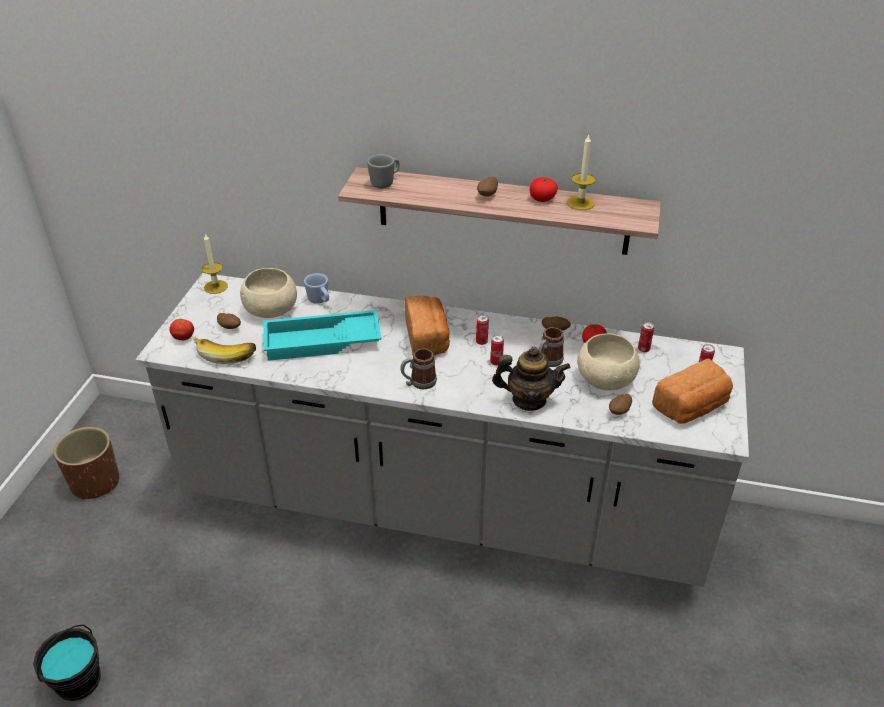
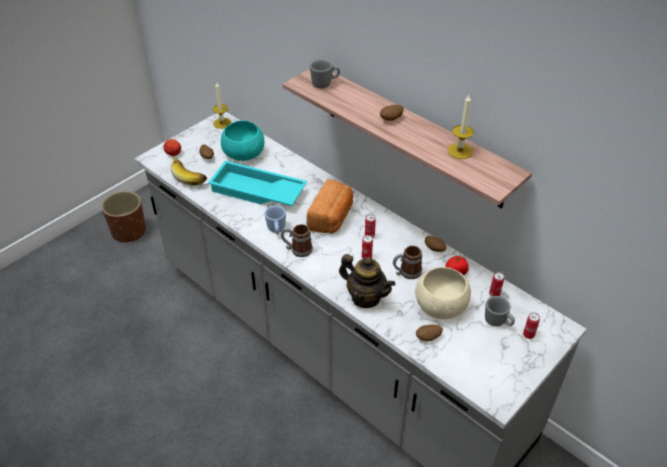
camera: 30 degrees right, 5 degrees up
black bucket [33,624,101,701] -> none
beige bowl [240,268,297,318] -> turquoise bowl [221,120,264,161]
blue mug [304,273,329,304] -> blue mug moved to [265,205,286,234]
tomato [530,177,558,202] -> none
bread [652,358,733,424] -> none
none -> grey mug [485,296,515,327]

